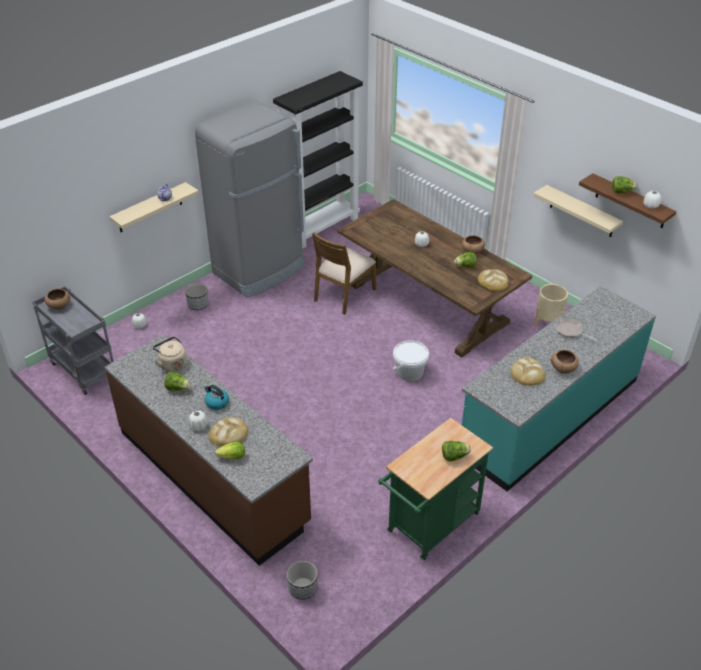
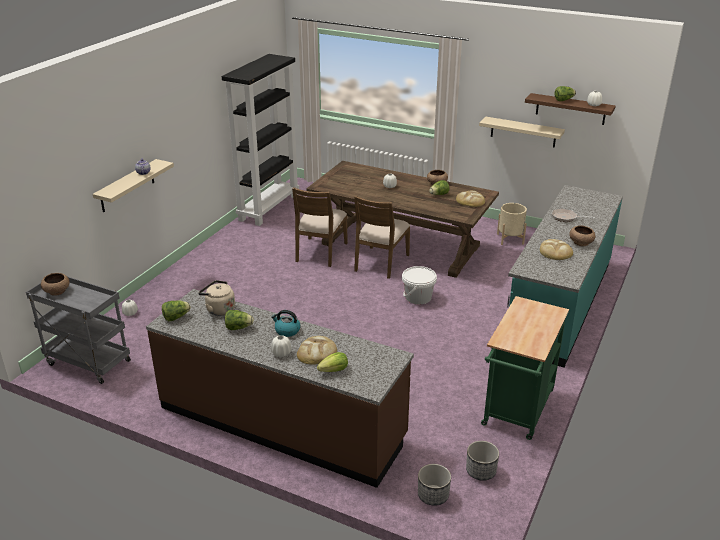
camera: 20 degrees left, 10 degrees down
planter [185,283,209,310] -> planter moved to [466,441,499,481]
grey fridge [195,100,304,297] -> none
lettuce [442,441,471,462] -> lettuce moved to [162,301,191,321]
none -> brown chair [354,196,410,279]

